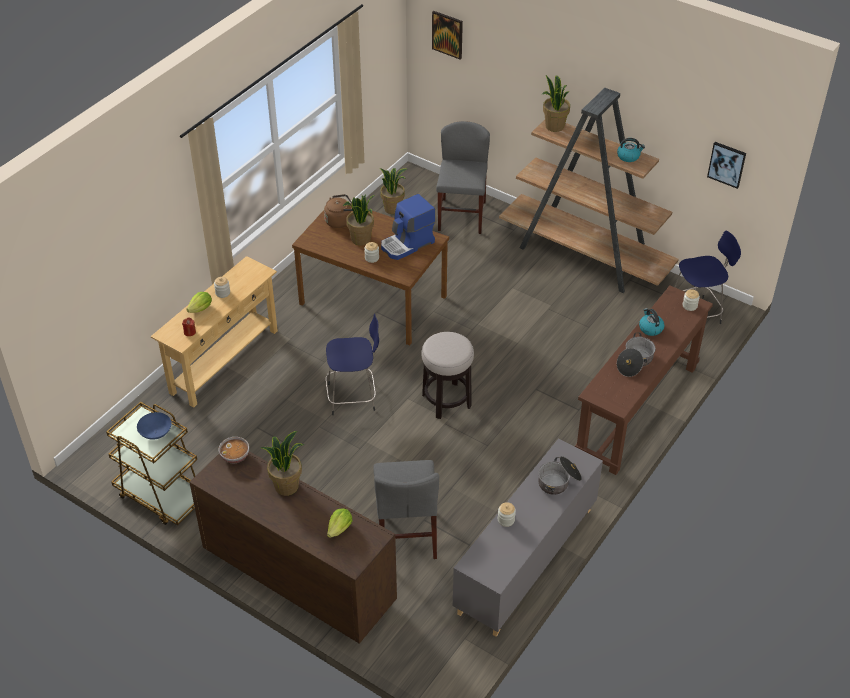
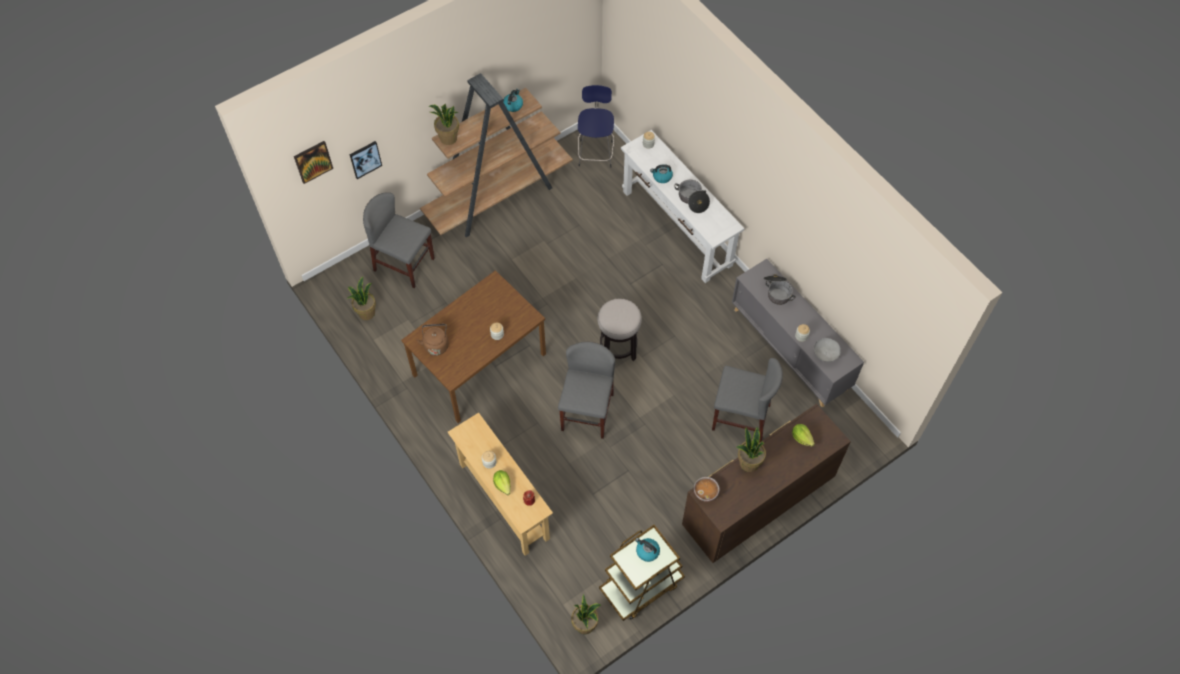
camera: 70 degrees left, 15 degrees up
blue bowl [137,412,171,440] -> kettle [635,538,660,562]
blue stool [325,314,379,415] -> grey chair [558,342,615,439]
potted plant [343,194,375,245] -> potted plant moved to [571,594,601,634]
coffee machine [381,194,435,260] -> none
brown console table [575,285,713,475] -> white console table [621,130,745,283]
picture [707,142,746,189] -> picture moved to [350,141,382,179]
none -> grey bowl [814,338,841,362]

